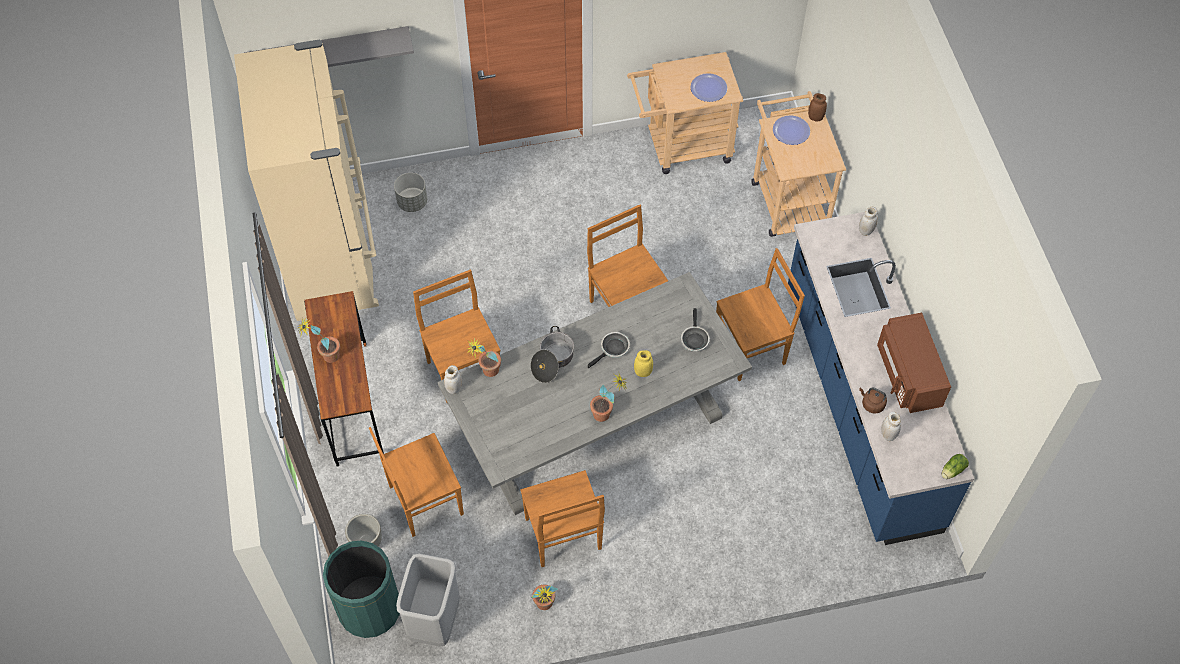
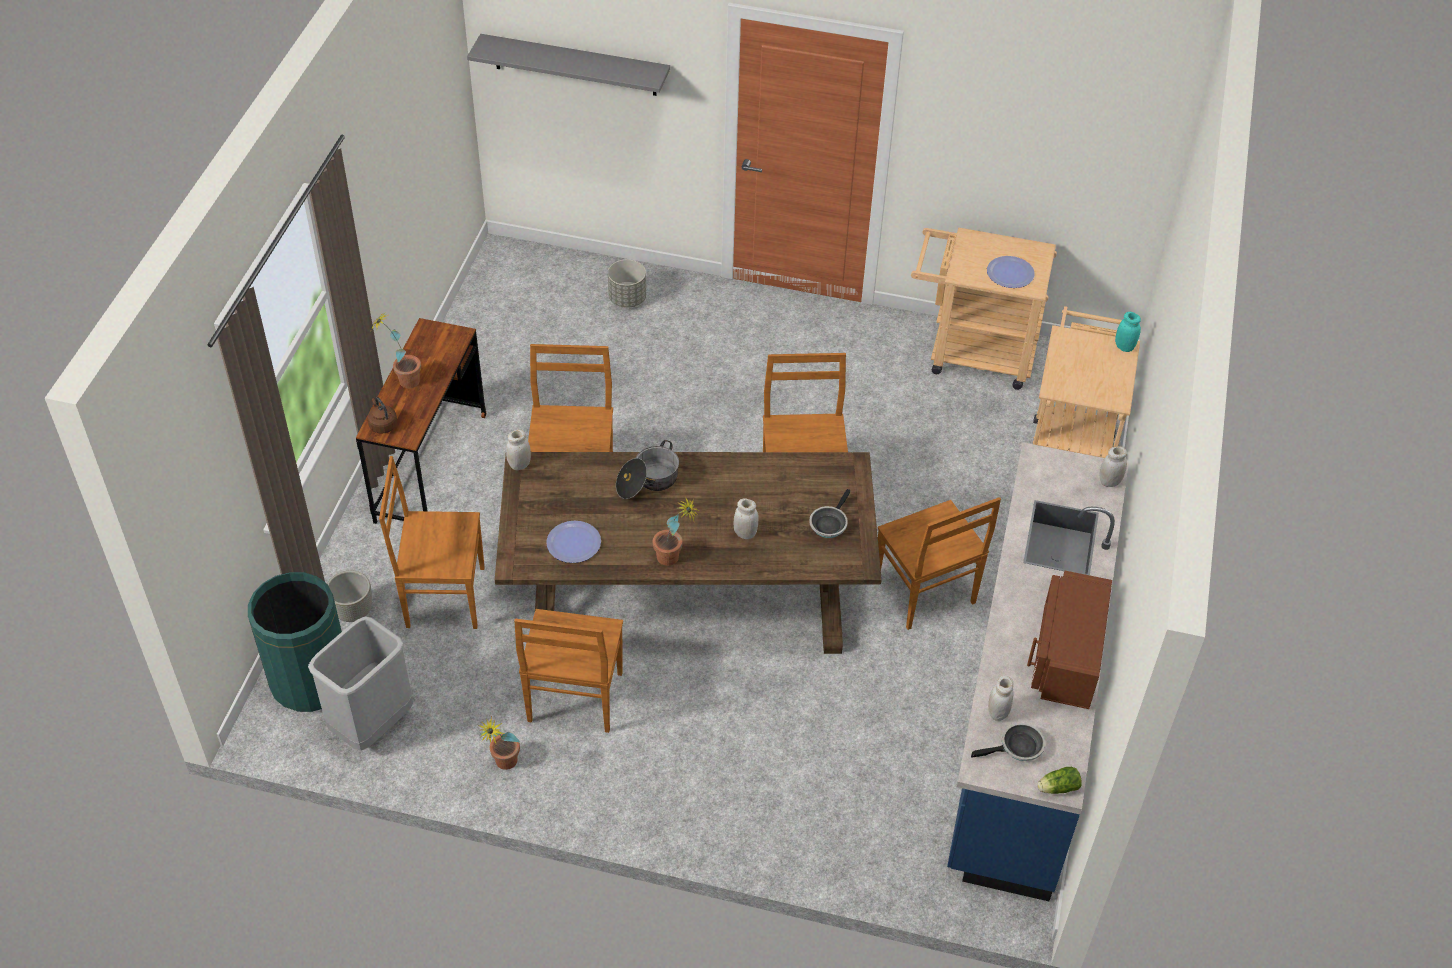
camera: 25 degrees right, 10 degrees down
beige fridge [234,40,379,321] -> none
grey dining table [438,272,752,515] -> brown dining table [495,452,882,654]
potted plant [467,338,501,377] -> none
frying pan [588,332,630,368] -> frying pan moved to [971,723,1045,761]
yellow jar [634,350,653,377] -> white jar [734,498,759,539]
brown chair [716,248,805,381] -> brown chair turned 60 degrees clockwise [878,497,1001,630]
plate [773,115,810,145] -> plate moved to [546,521,601,563]
brown jar [808,93,827,122] -> turquoise jar [1115,312,1141,352]
brown kettle [859,387,887,413] -> brown kettle moved to [368,397,397,434]

